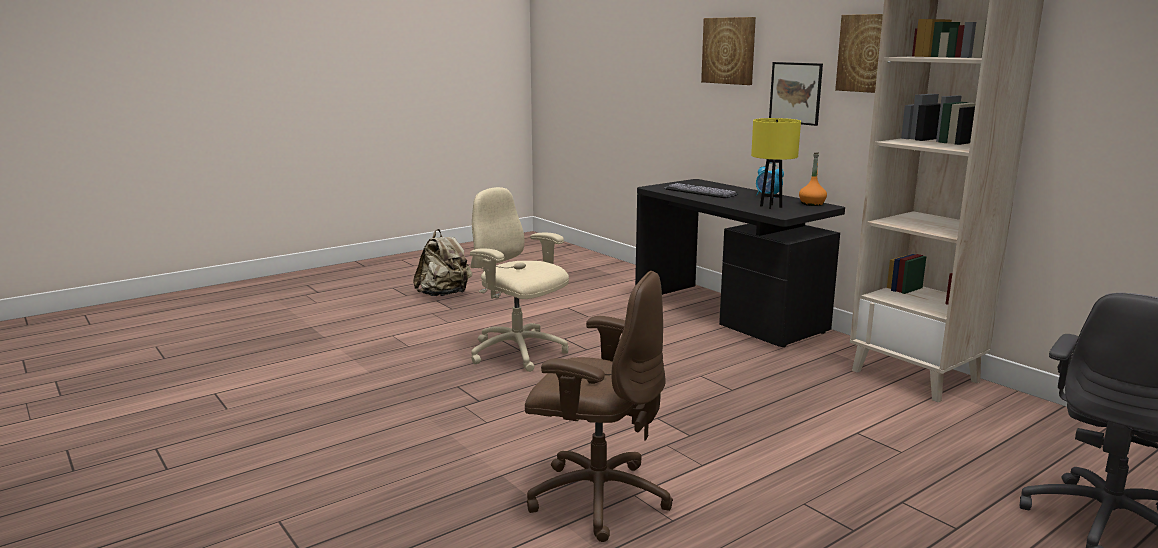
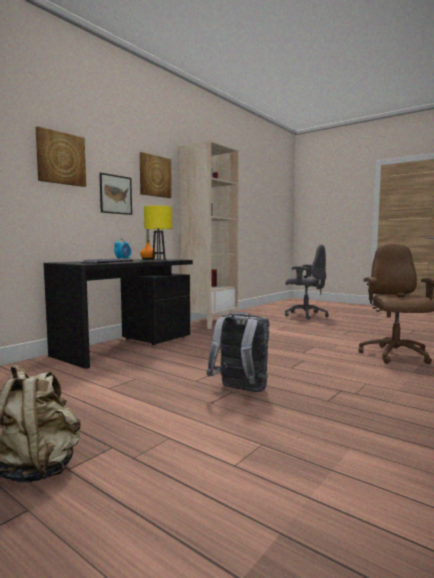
camera: 105 degrees left, 10 degrees down
beige office chair [470,187,569,372] -> grey backpack [206,312,269,392]

